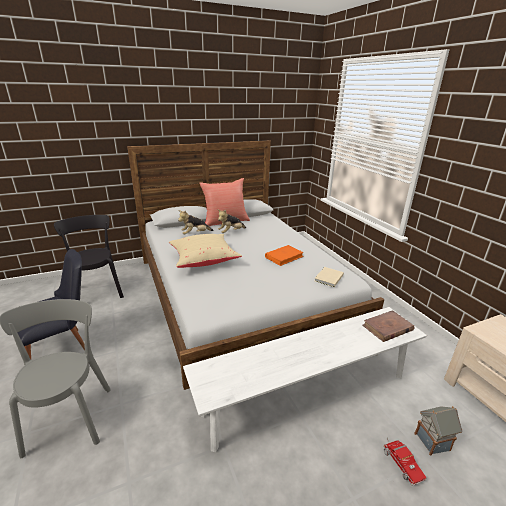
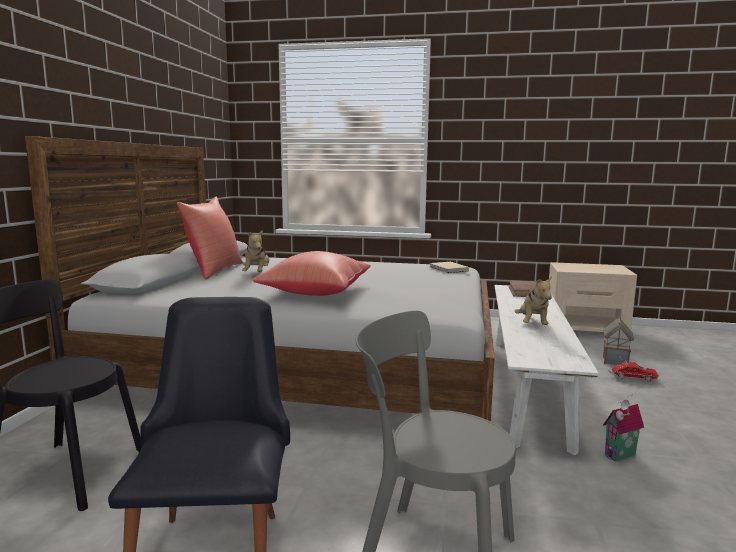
camera: 55 degrees left, 15 degrees down
beige pillow [169,234,242,268] -> red pillow [253,251,371,296]
plush toy [178,210,214,235] -> plush toy moved to [515,276,552,325]
orange book [265,245,304,266] -> none
none -> toy house [603,400,644,461]

